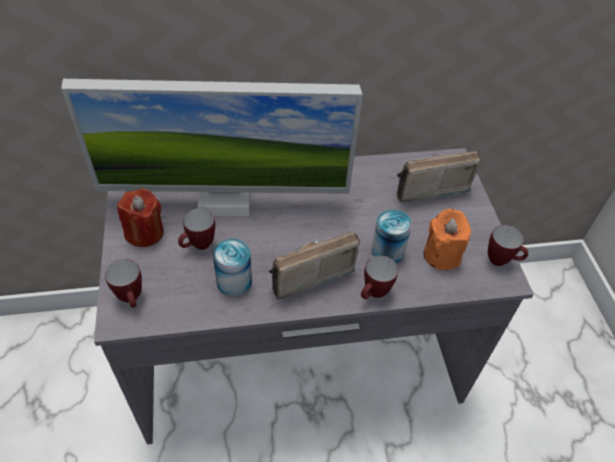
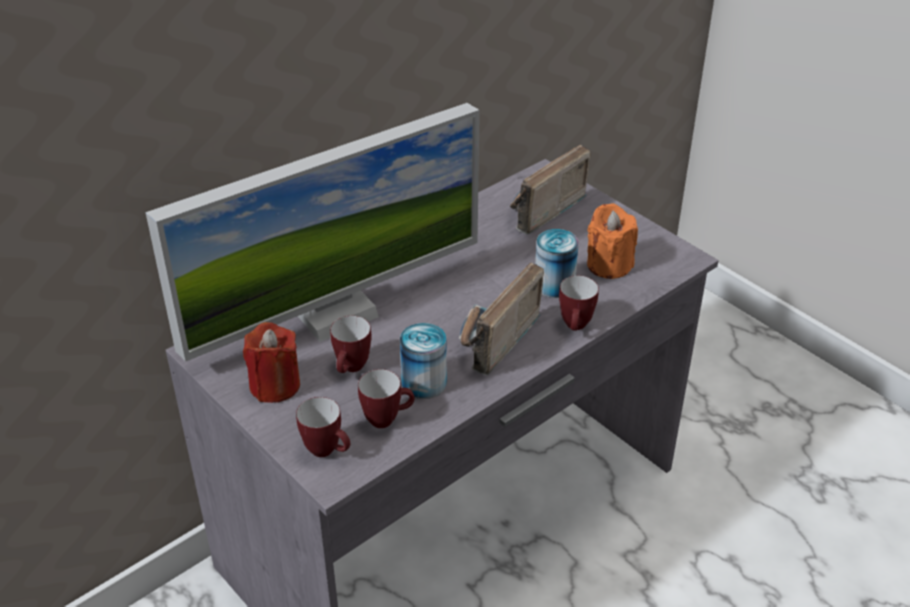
camera: 30 degrees left, 10 degrees down
mug [488,225,528,266] -> mug moved to [358,369,414,428]

